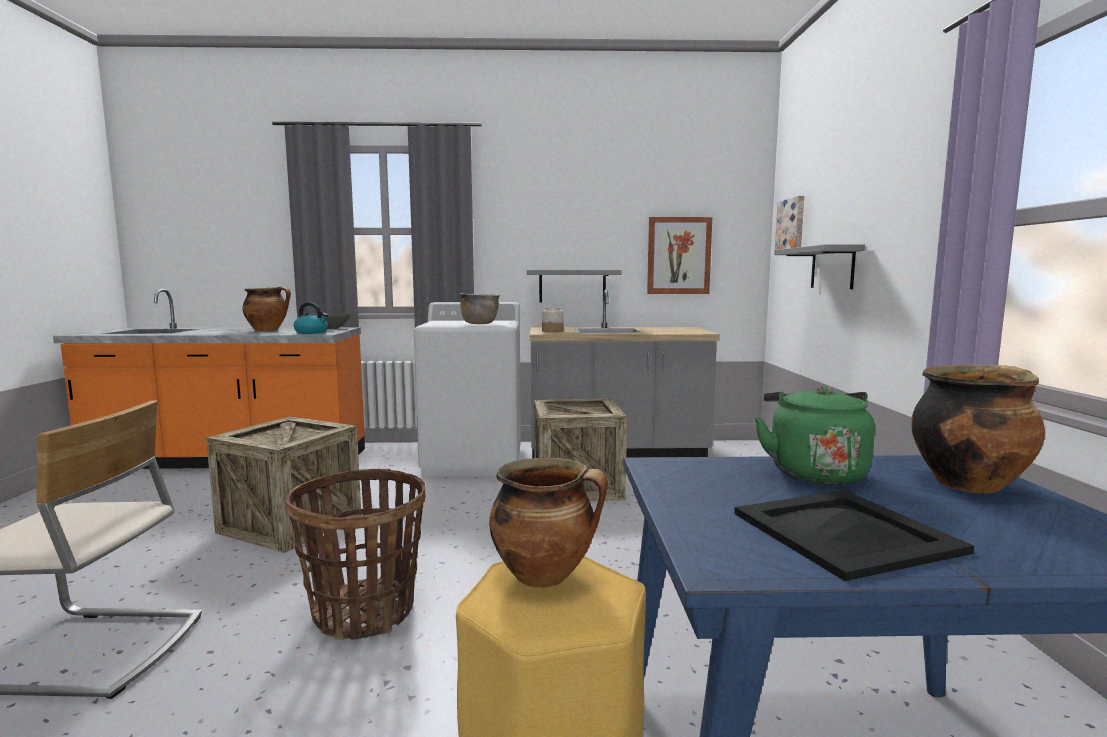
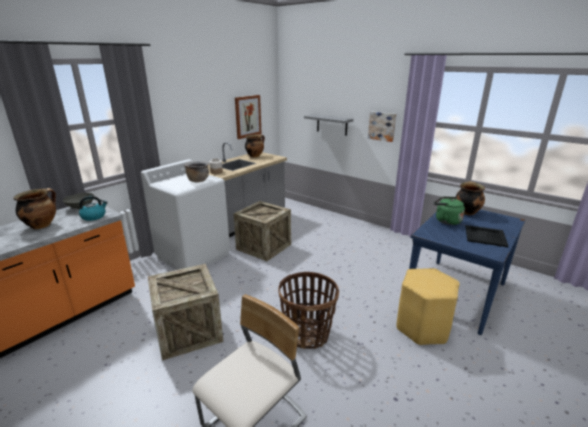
camera: 50 degrees left, 15 degrees up
cooking pot [489,458,608,588] -> cooking pot moved to [245,135,265,157]
grey shelf [527,270,622,302] -> none
picture [775,196,804,250] -> picture moved to [368,111,396,142]

